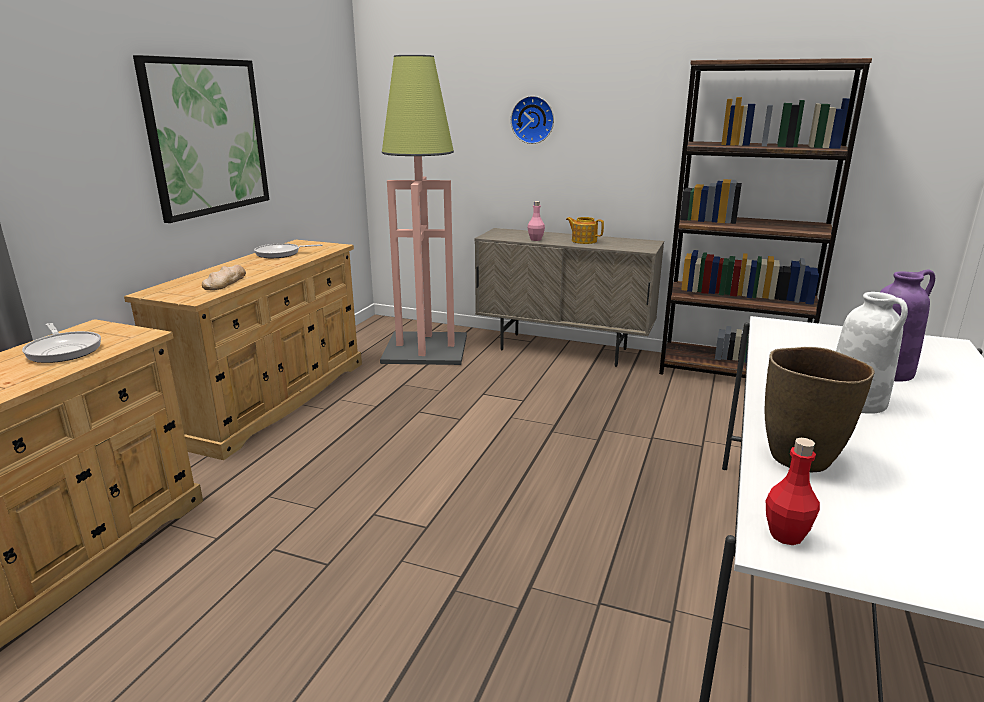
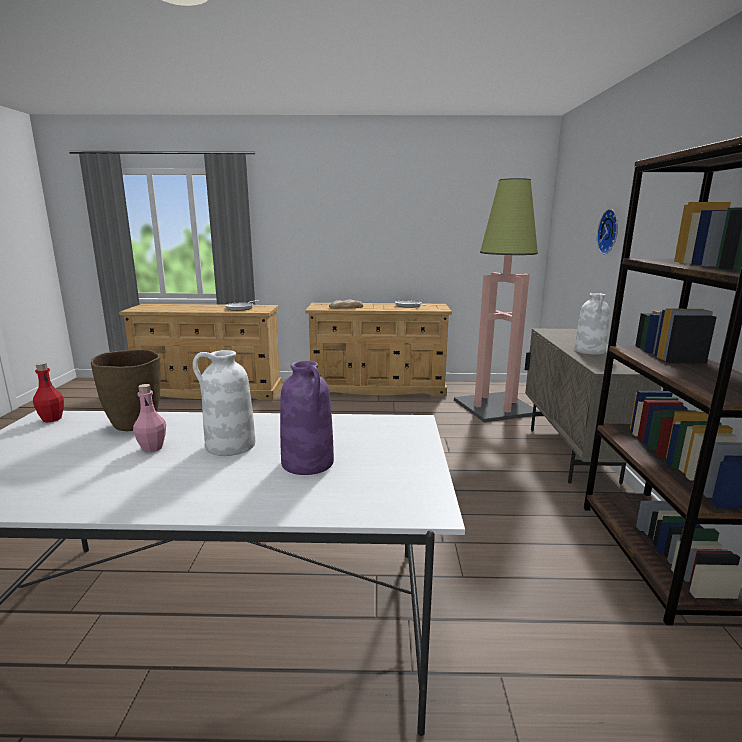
camera: 70 degrees right, 5 degrees down
picture [133,55,269,223] -> none
pink bottle [528,201,545,241] -> pink bottle moved to [133,384,166,452]
teapot [566,217,604,244] -> white vase [574,293,610,355]

